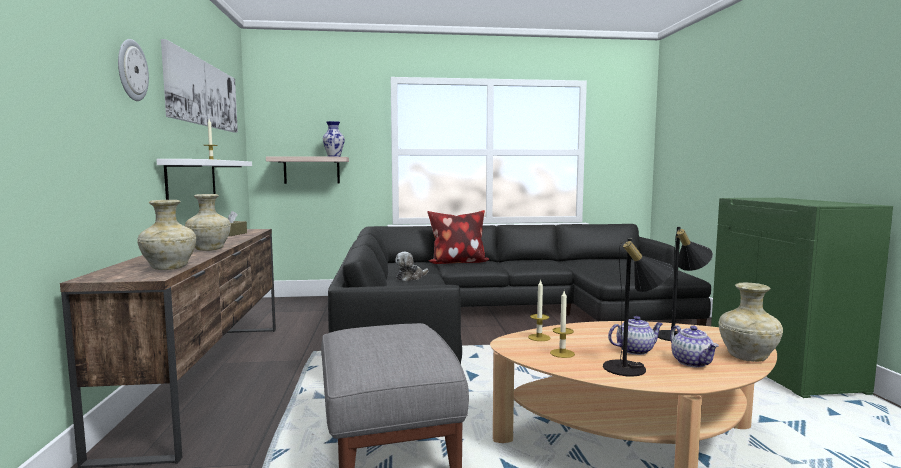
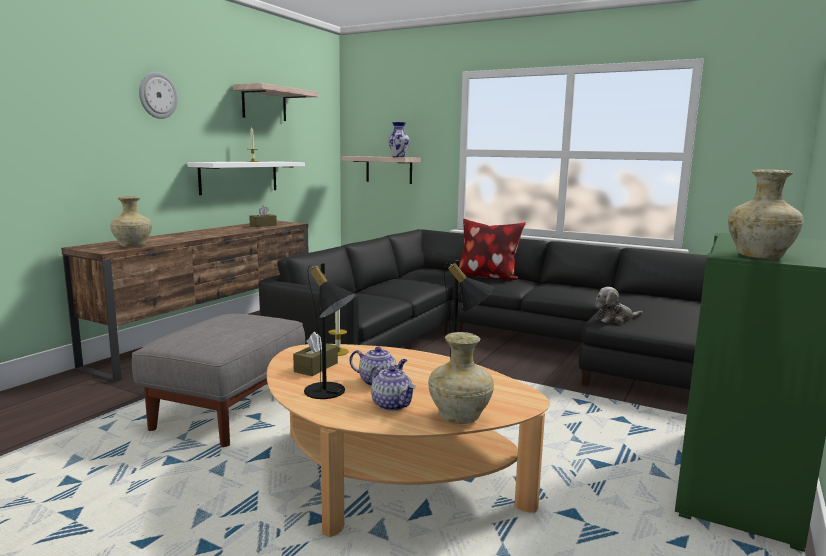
camera: 35 degrees right, 5 degrees up
picture [161,39,238,133] -> shelf [233,83,318,121]
beige vase [185,194,231,251] -> beige vase moved to [728,169,803,259]
plush toy [395,252,428,281] -> plush toy moved to [596,287,643,323]
candle [550,291,575,358] -> brown tissue box [293,332,338,376]
teapot [670,325,719,367] -> teapot turned 60 degrees counterclockwise [370,366,416,411]

